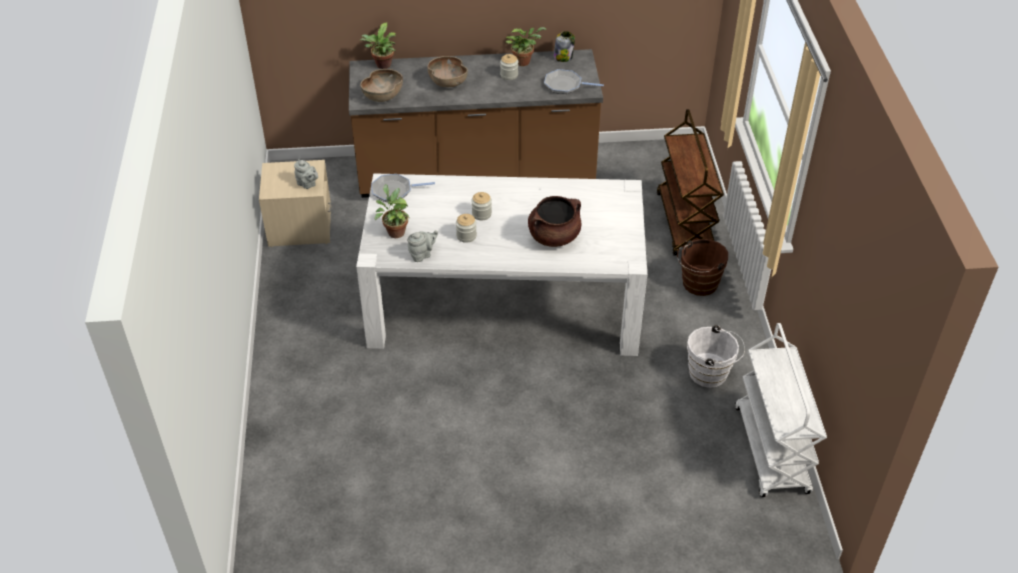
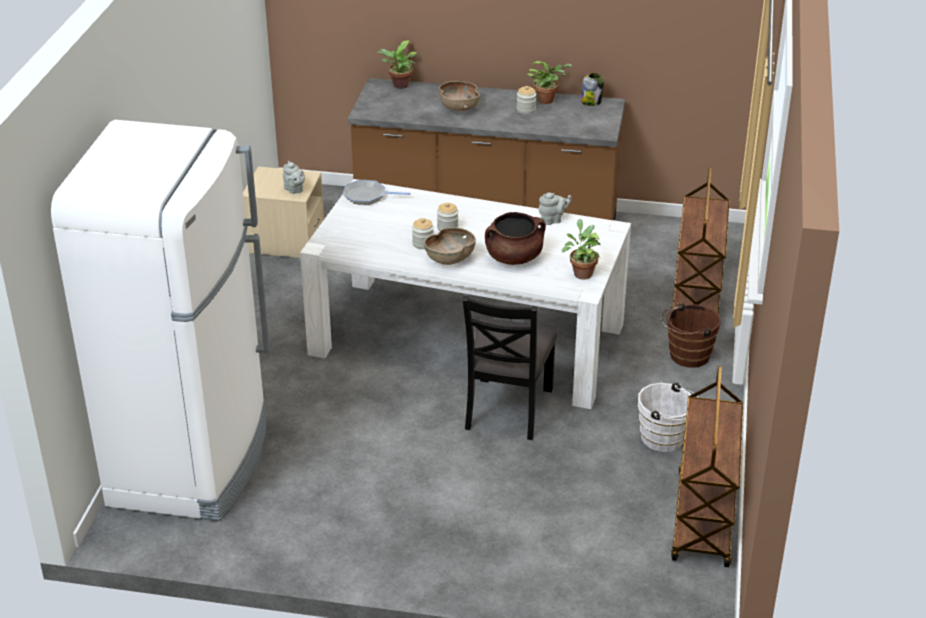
camera: 15 degrees right, 10 degrees down
brown bowl [360,69,403,102] -> brown bowl moved to [424,227,476,265]
potted plant [374,184,410,238] -> potted plant moved to [562,219,601,279]
grey teapot [407,230,438,262] -> grey teapot moved to [539,192,572,225]
frying pan [544,69,604,94] -> none
white cart [735,323,827,497] -> brown cart [671,366,743,567]
none -> white fridge [51,120,270,521]
none -> black chair [463,296,557,440]

